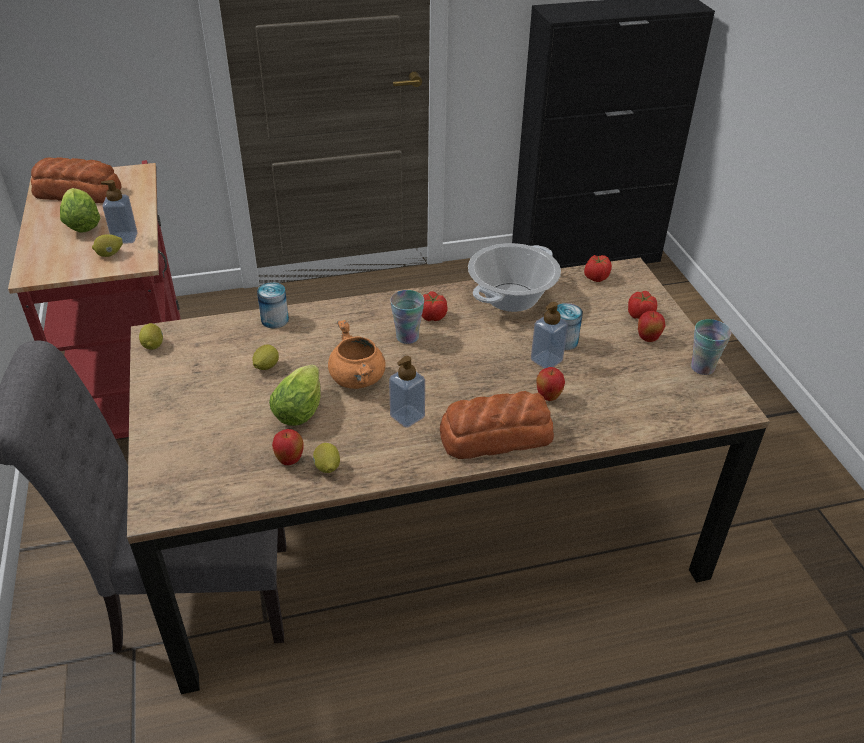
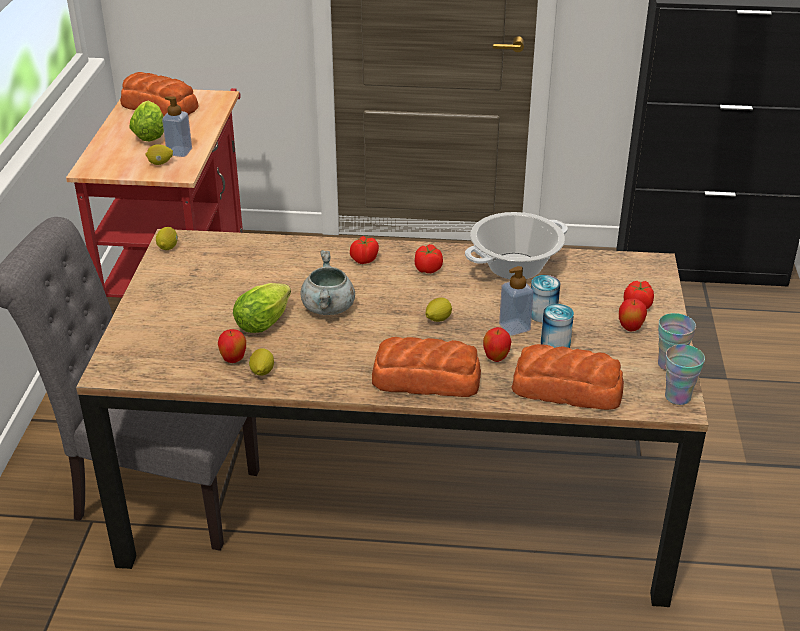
camera: 20 degrees right, 5 degrees down
lemon [252,345,279,370] -> lemon moved to [425,298,452,322]
can [257,282,289,328] -> can moved to [541,304,574,348]
orange cooking pot [328,320,386,389] -> grey cooking pot [301,250,355,315]
soap dispenser [389,356,425,428] -> none
cup [390,290,424,344] -> cup moved to [665,344,705,405]
tomato [584,255,612,282] -> tomato moved to [350,236,379,264]
none -> bread [511,344,624,410]

